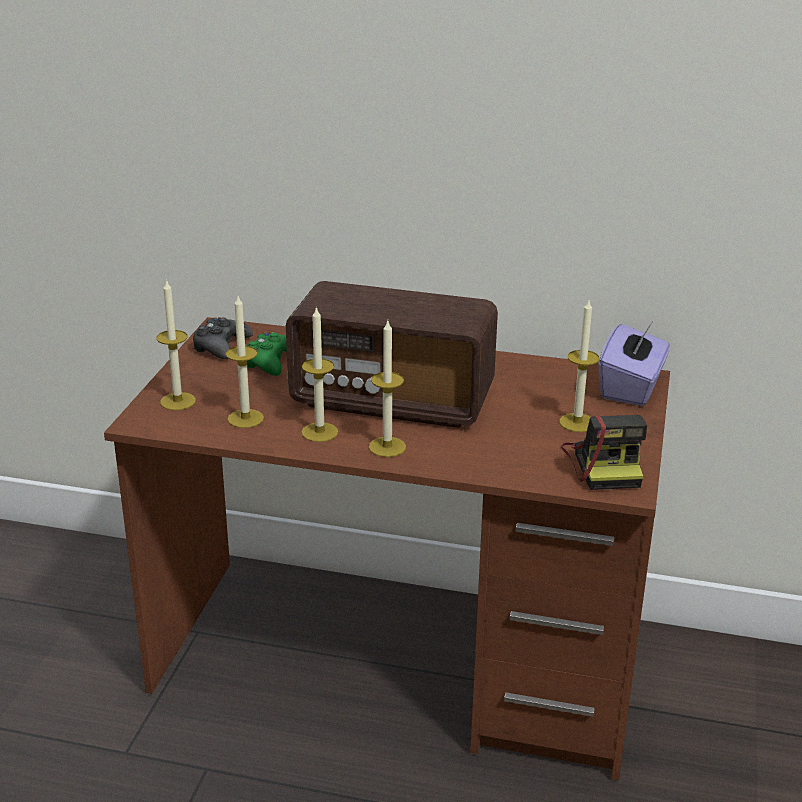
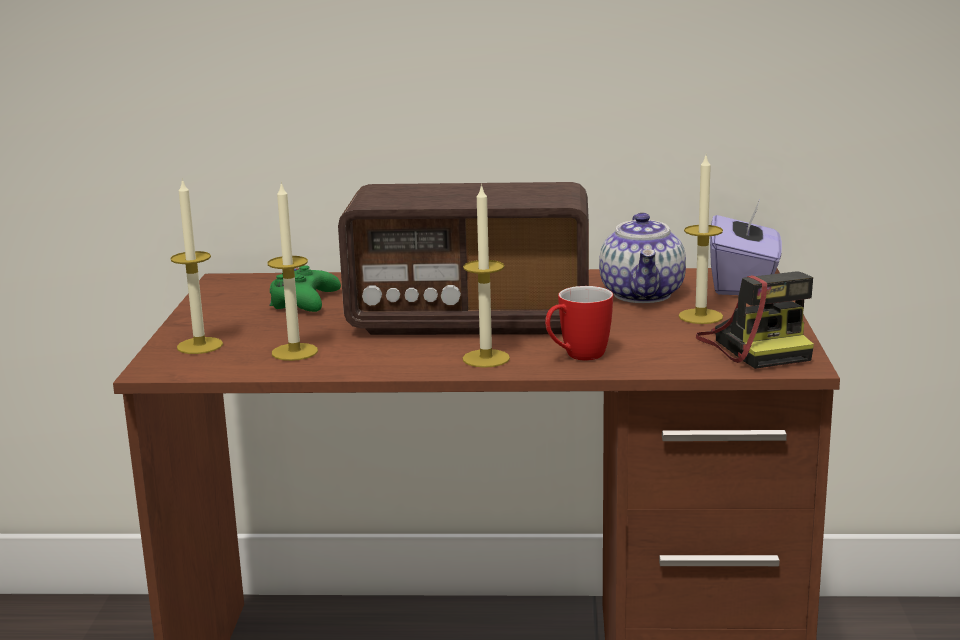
camera: 10 degrees left, 10 degrees down
black game controller [193,317,253,359] -> none
candle [301,306,338,442] -> none
none -> mug [545,286,613,361]
none -> teapot [599,213,686,303]

